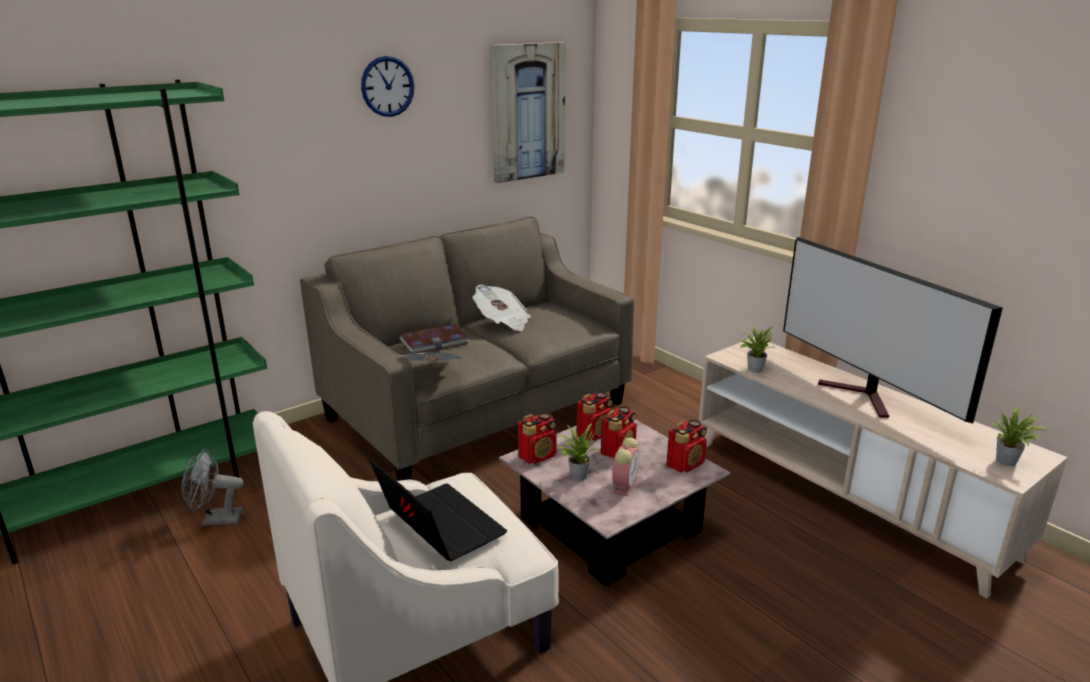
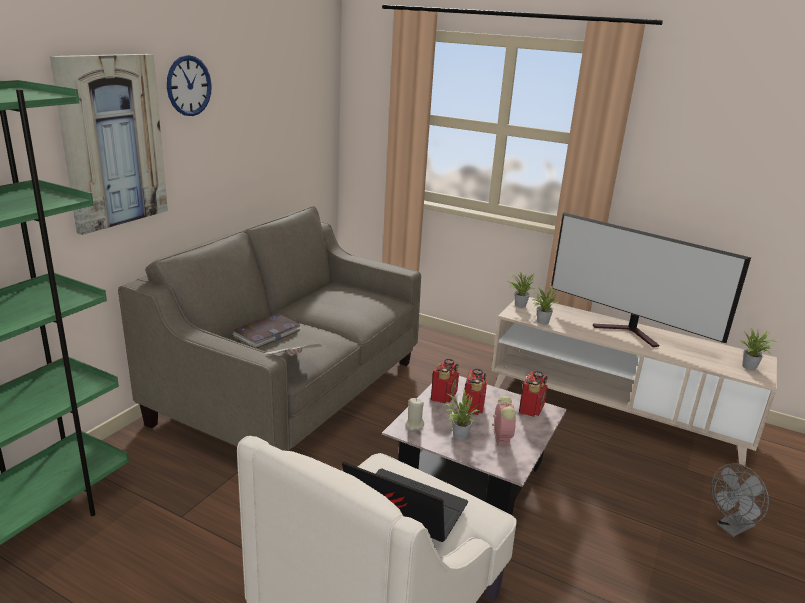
camera: 25 degrees left, 0 degrees up
grey fan [182,448,243,526] -> grey fan moved to [711,463,769,537]
newspaper [473,285,531,331] -> none
picture [491,42,566,183] -> picture moved to [50,54,168,235]
radio [518,412,557,464] -> beige candle [405,398,424,430]
none -> potted plant [508,271,536,308]

